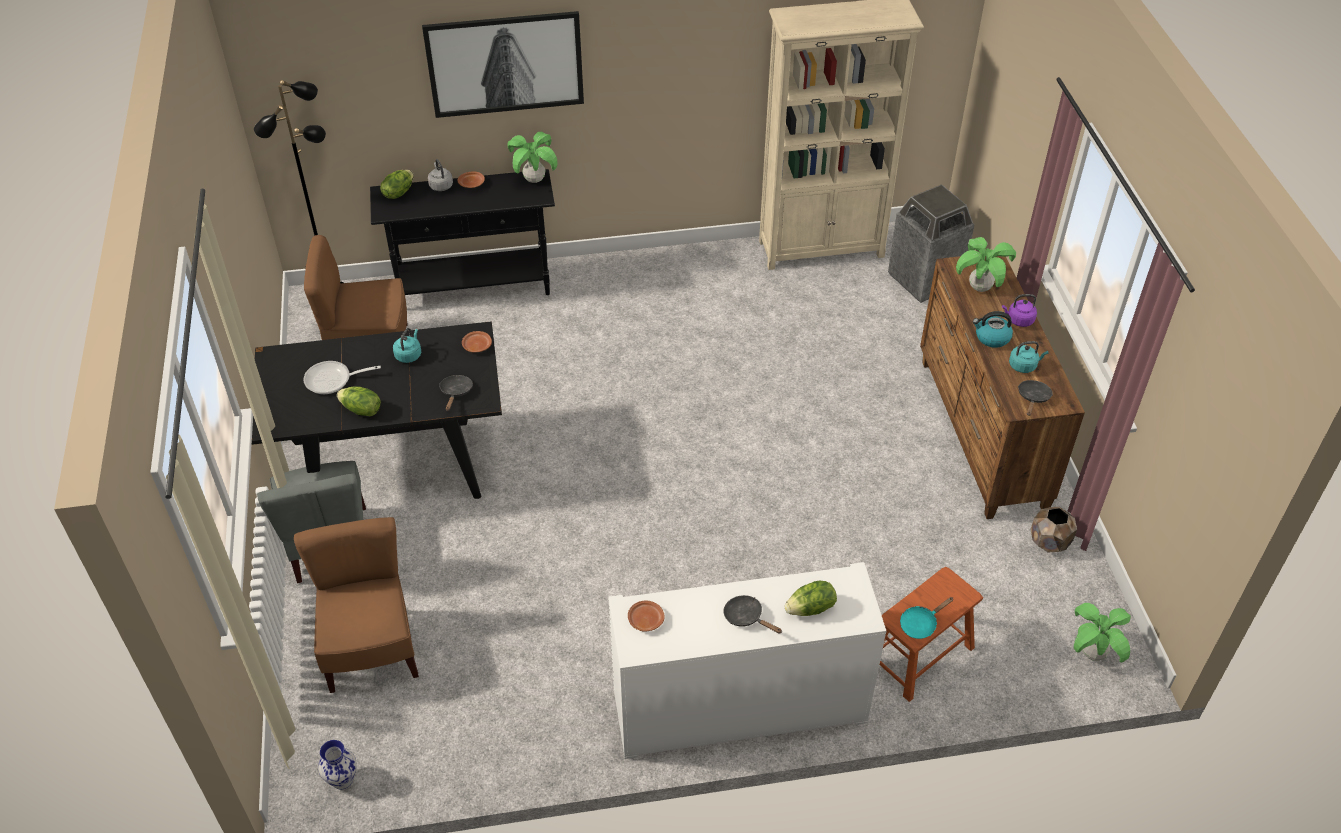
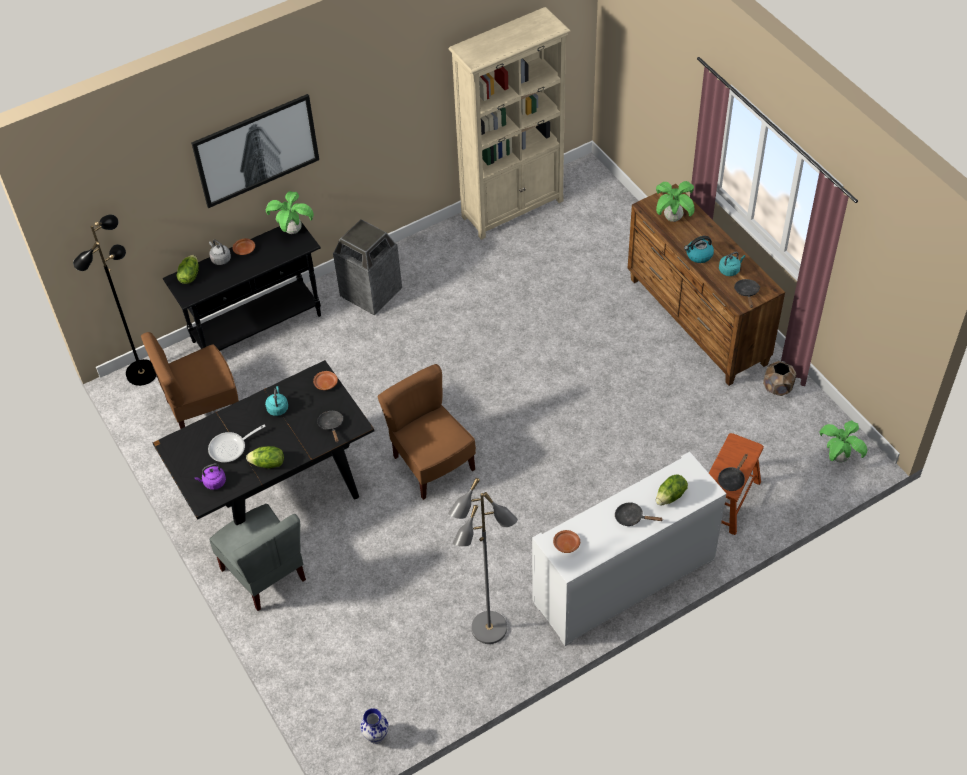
camera: 20 degrees left, 5 degrees up
brown chair [294,517,419,693] -> brown chair moved to [377,364,476,500]
trash can [888,184,974,303] -> trash can moved to [333,219,402,316]
turquoise frying pan [900,597,954,639] -> black frying pan [718,453,748,491]
purple kettle [1002,294,1037,327] -> purple kettle moved to [195,463,226,490]
none -> grey floor lamp [448,478,518,644]

